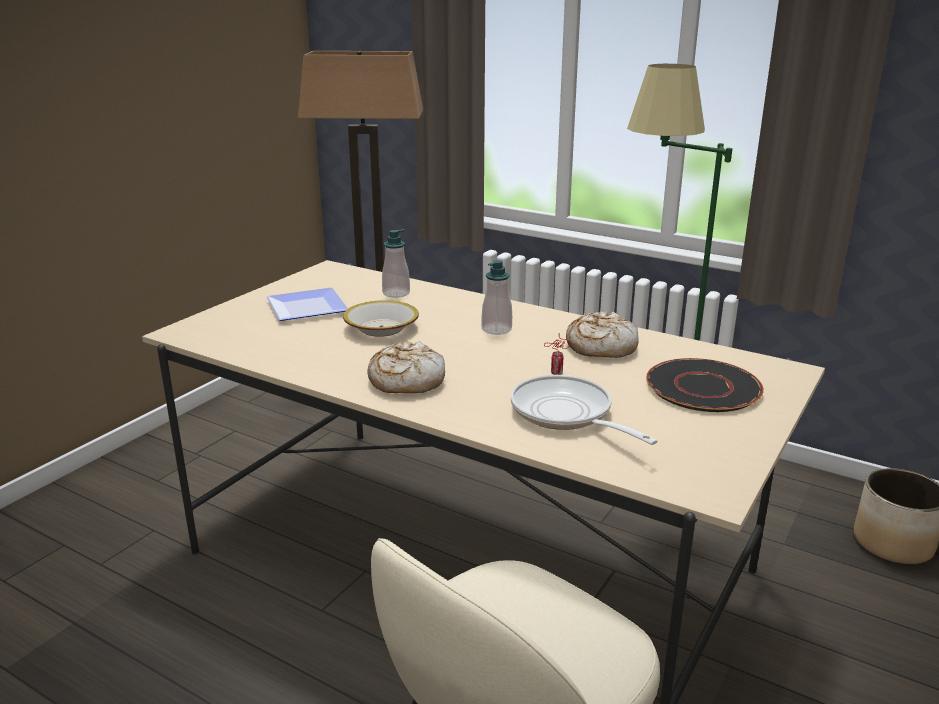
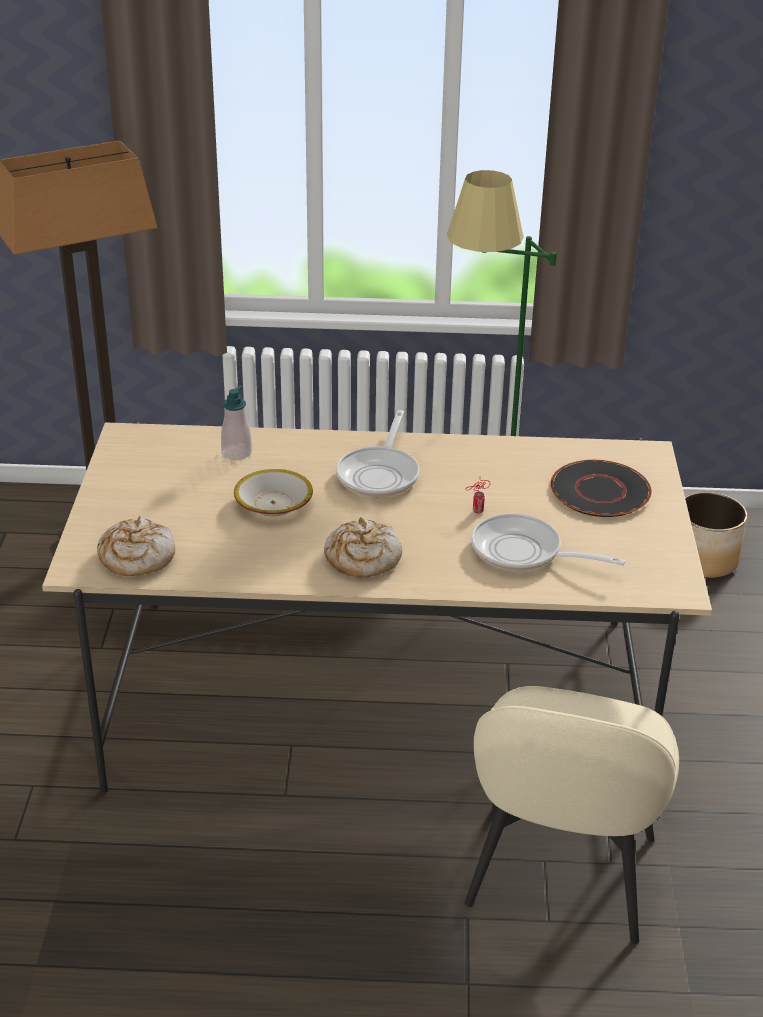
camera: 30 degrees left, 10 degrees up
plate [267,288,348,321] -> none
soap dispenser [481,260,512,335] -> frying pan [336,410,420,497]
bread [566,311,638,358] -> bread moved to [97,516,175,576]

